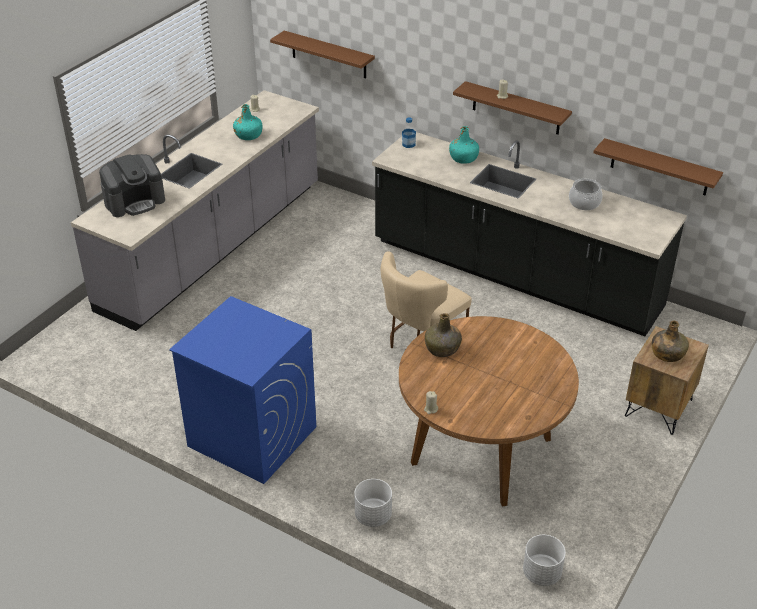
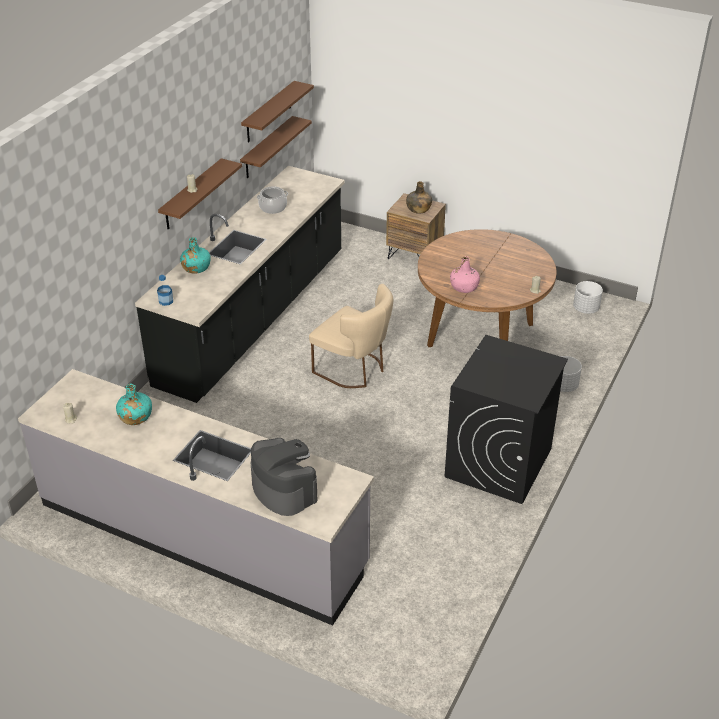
camera: 95 degrees left, 0 degrees up
blue washing machine [169,296,316,484] -> black washing machine [445,335,568,504]
brown shelf [270,31,375,79] -> brown shelf moved to [241,81,314,143]
green bottle [425,313,462,357] -> pink bottle [450,256,480,293]

